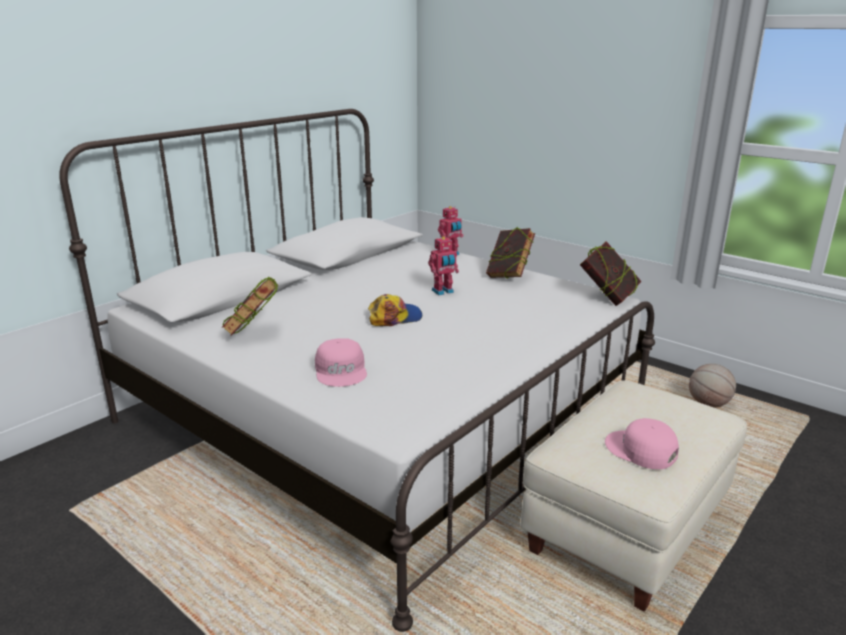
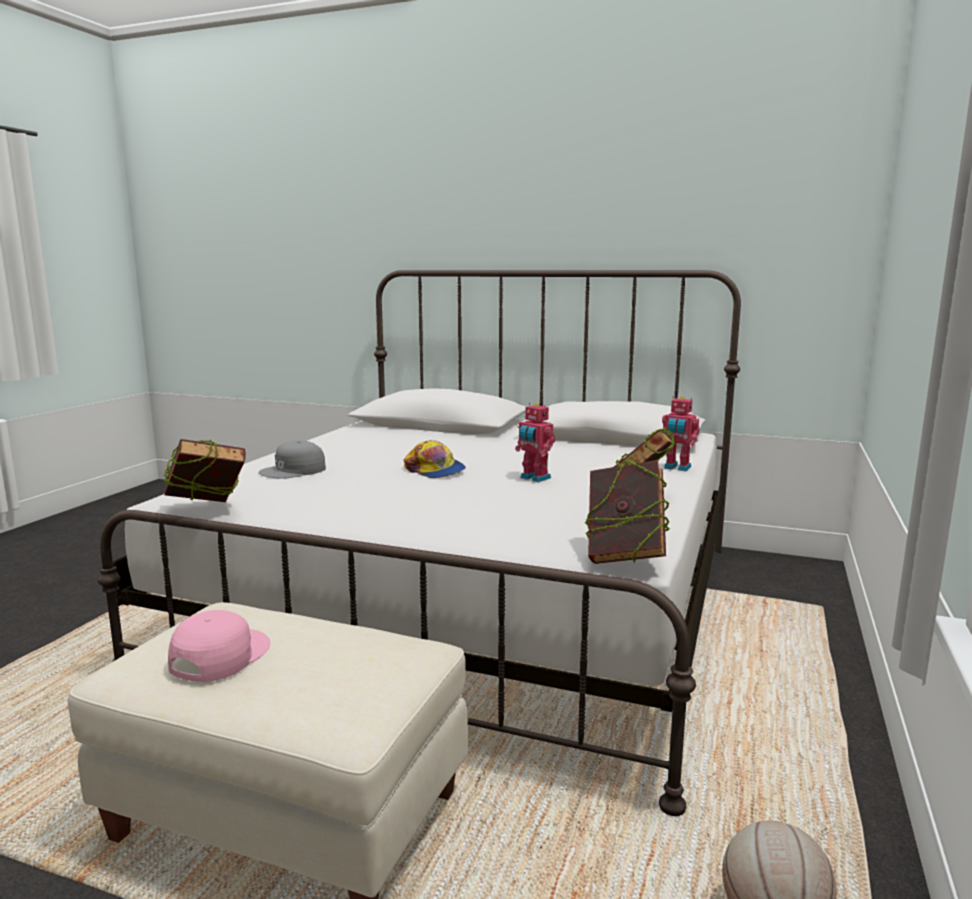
camera: 70 degrees right, 10 degrees down
book [221,277,279,335] -> book moved to [164,439,246,502]
pink cap [315,338,367,387] -> grey cap [259,440,326,479]

